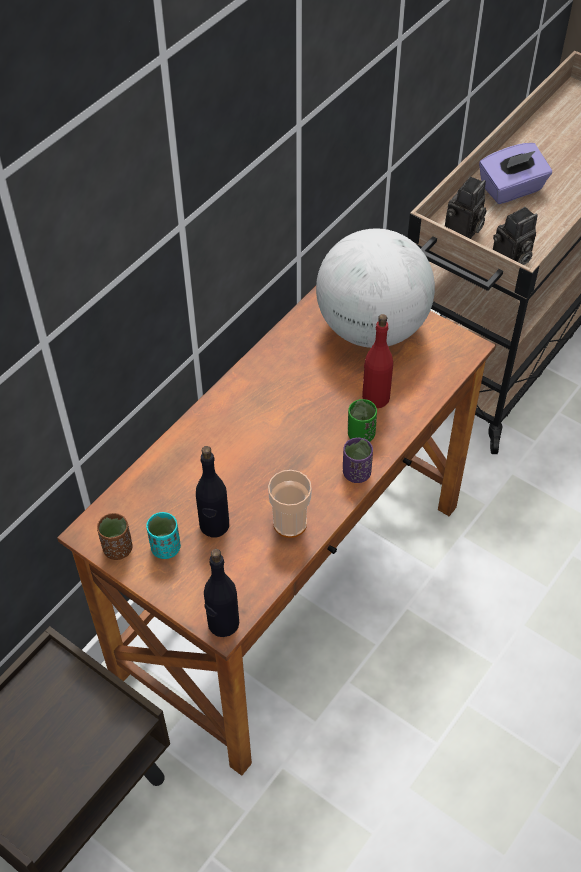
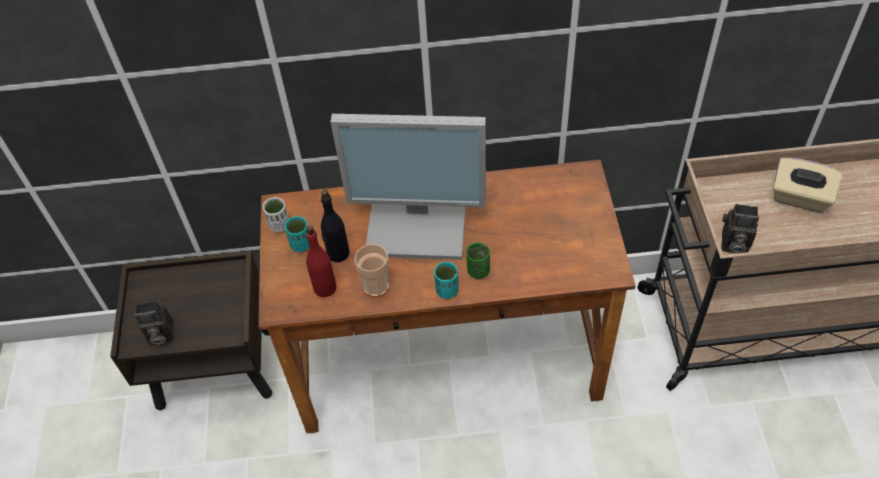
camera: 50 degrees right, 0 degrees up
brown cup [97,513,133,560] -> white cup [263,197,289,232]
black bottle [204,549,239,637] -> none
globe [316,228,435,348] -> none
purple cup [343,438,373,483] -> turquoise cup [434,262,459,299]
red bottle [362,314,393,408] -> red bottle moved to [306,225,336,297]
camera [445,176,486,239] -> camera moved to [134,301,174,345]
purple tissue box [479,143,552,204] -> beige tissue box [773,158,842,213]
none -> monitor [331,114,486,260]

